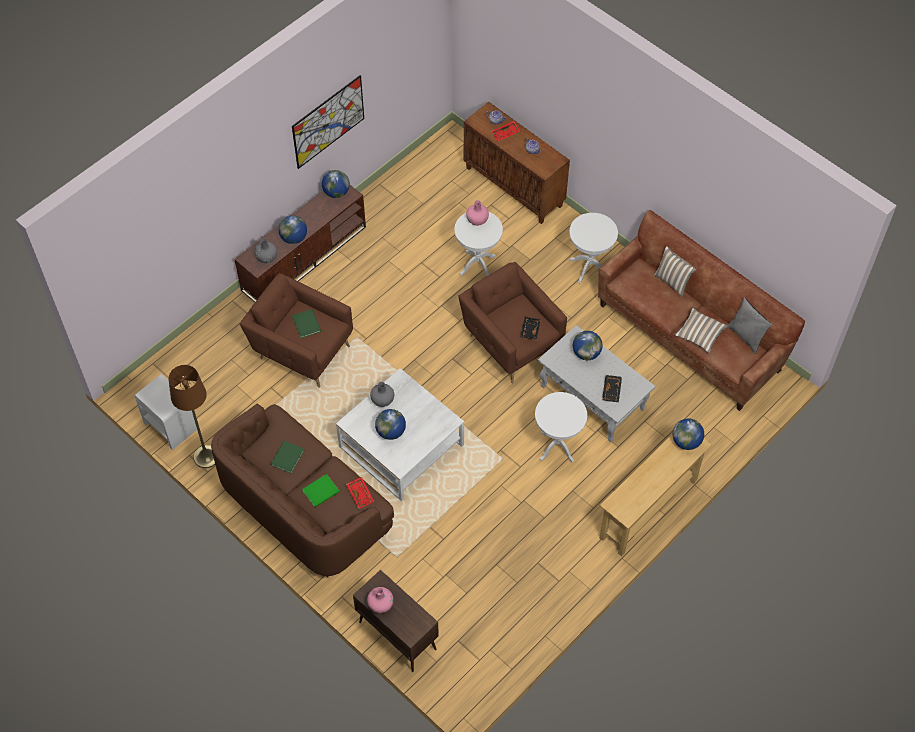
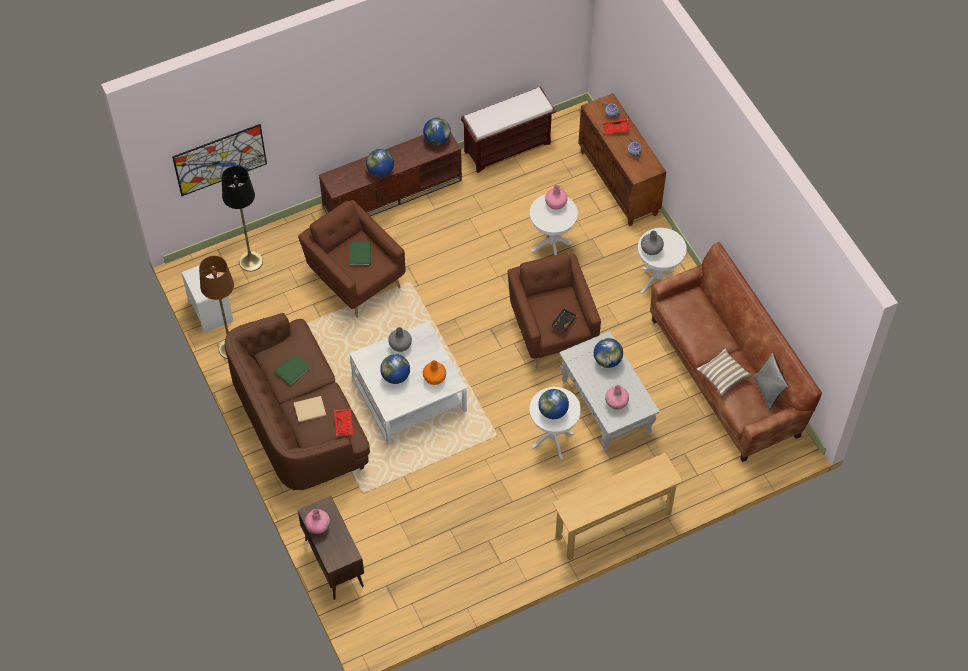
camera: 20 degrees right, 0 degrees up
grey vase [254,238,277,263] -> grey vase moved to [641,231,664,255]
picture [292,75,364,169] -> picture moved to [172,124,267,196]
green book [302,474,340,507] -> beige book [294,396,326,422]
black tray [602,375,622,402] -> pink vase [605,385,629,410]
pillow [654,246,697,298] -> none
globe [673,419,704,450] -> globe moved to [538,389,569,419]
none -> black floor lamp [222,166,263,272]
none -> orange vase [423,360,446,385]
none -> brown bench [461,87,556,173]

